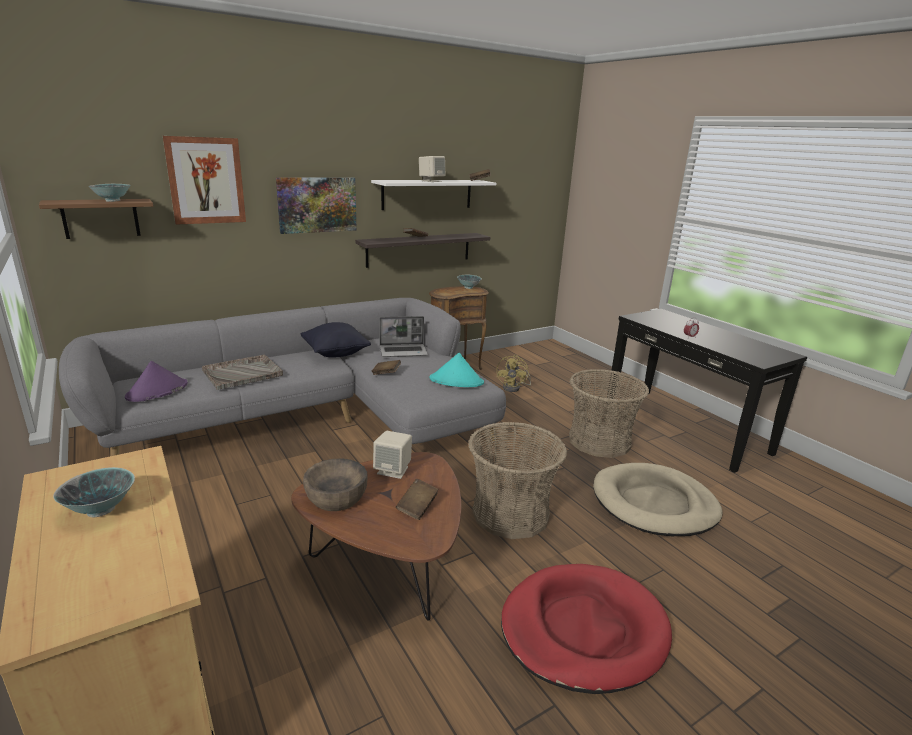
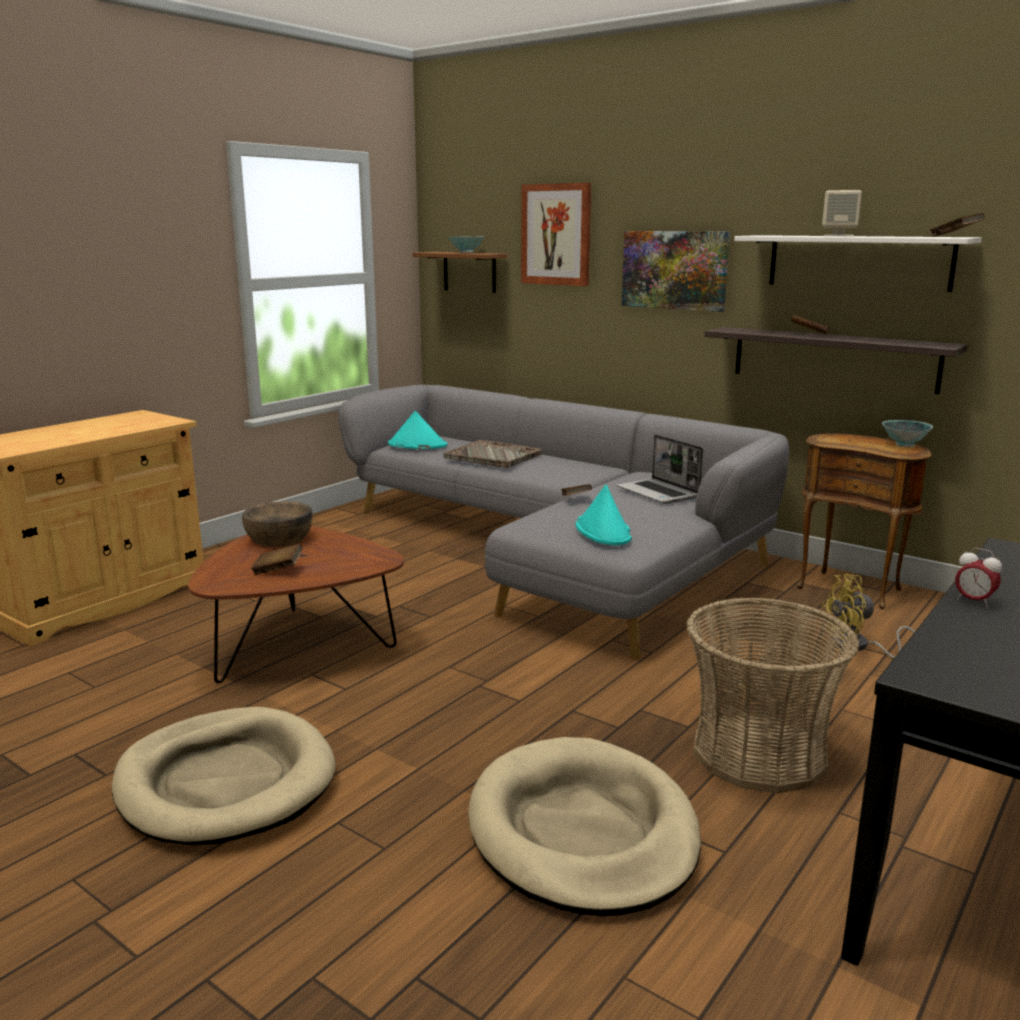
camera: 70 degrees right, 5 degrees down
bowl [53,467,135,517] -> none
purple hat [125,361,188,402] -> turquoise hat [388,411,447,449]
black pillow [301,322,371,358] -> none
beige speaker [373,431,412,479] -> none
basket [468,422,567,539] -> none
red dog bed [501,564,672,694] -> beige dog bed [112,707,336,845]

